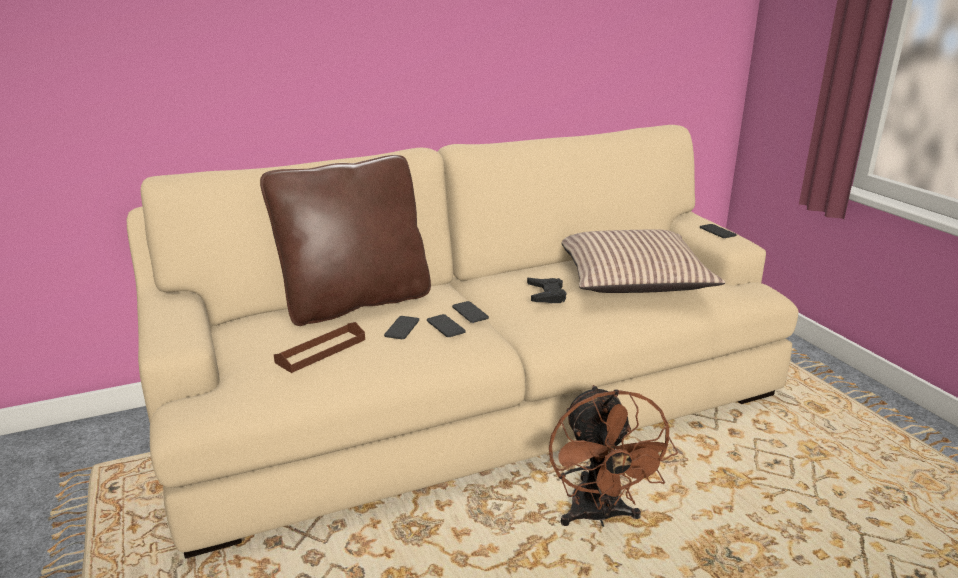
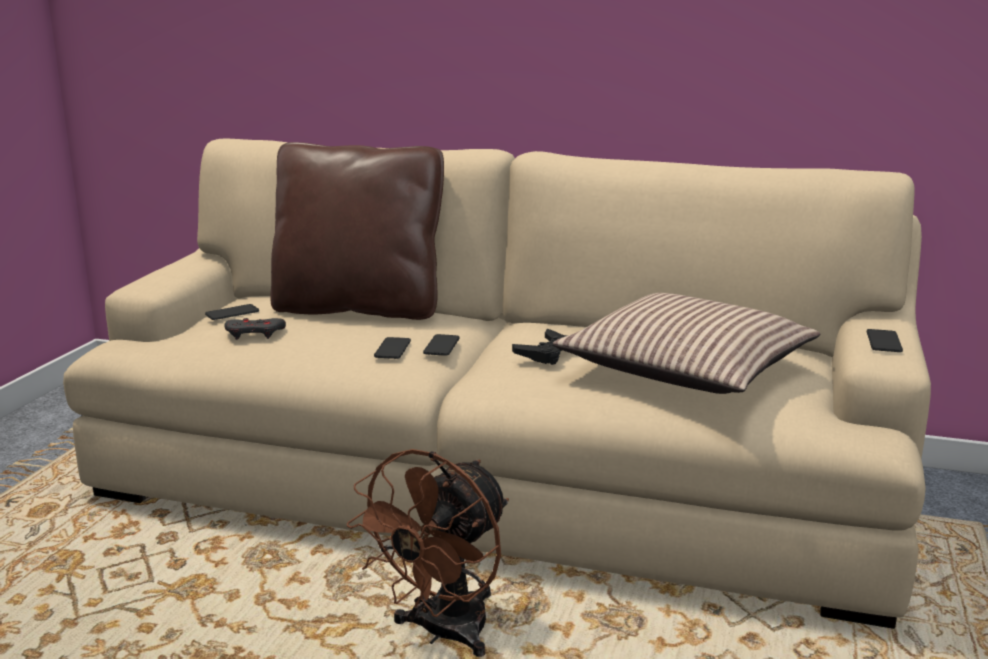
camera: 40 degrees right, 5 degrees down
brown tray [274,322,365,373] -> grey game controller [224,318,286,340]
phone [384,316,419,339] -> phone moved to [205,304,259,320]

